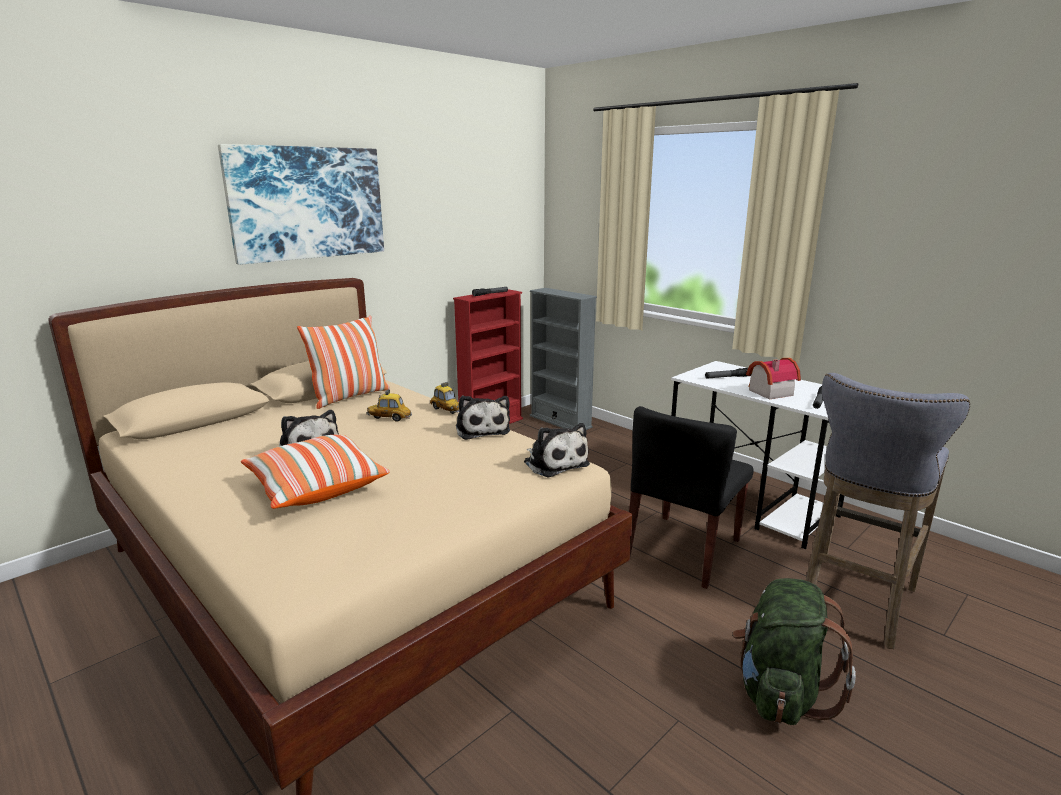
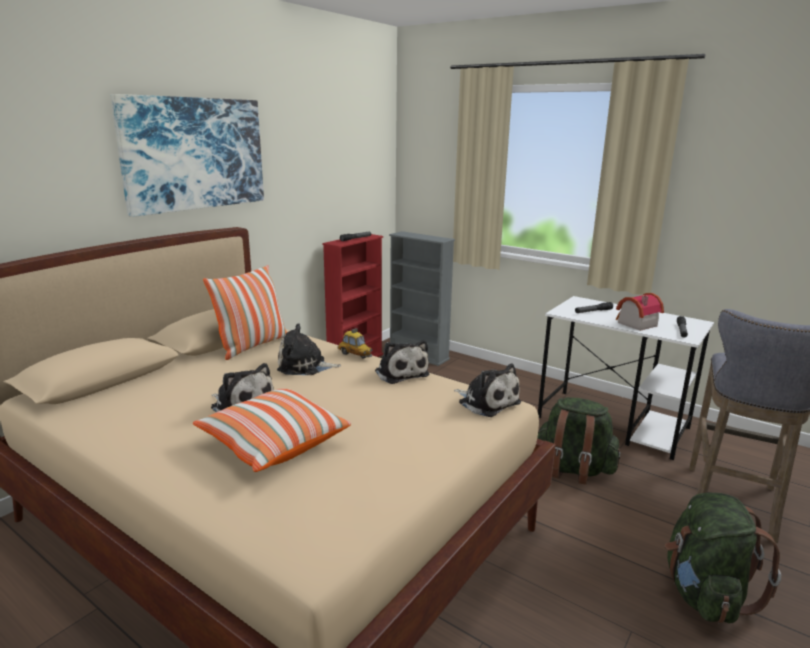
camera: 10 degrees left, 0 degrees up
toy car [366,389,412,422] -> plush toy [277,323,341,375]
black chair [629,406,754,589] -> green backpack [537,397,621,485]

